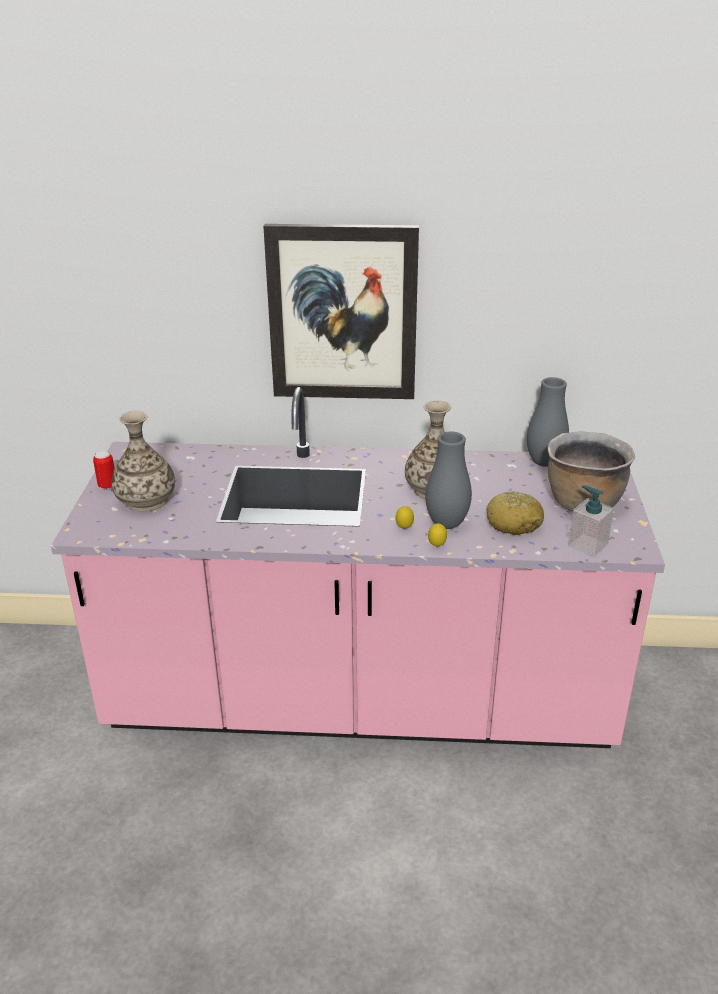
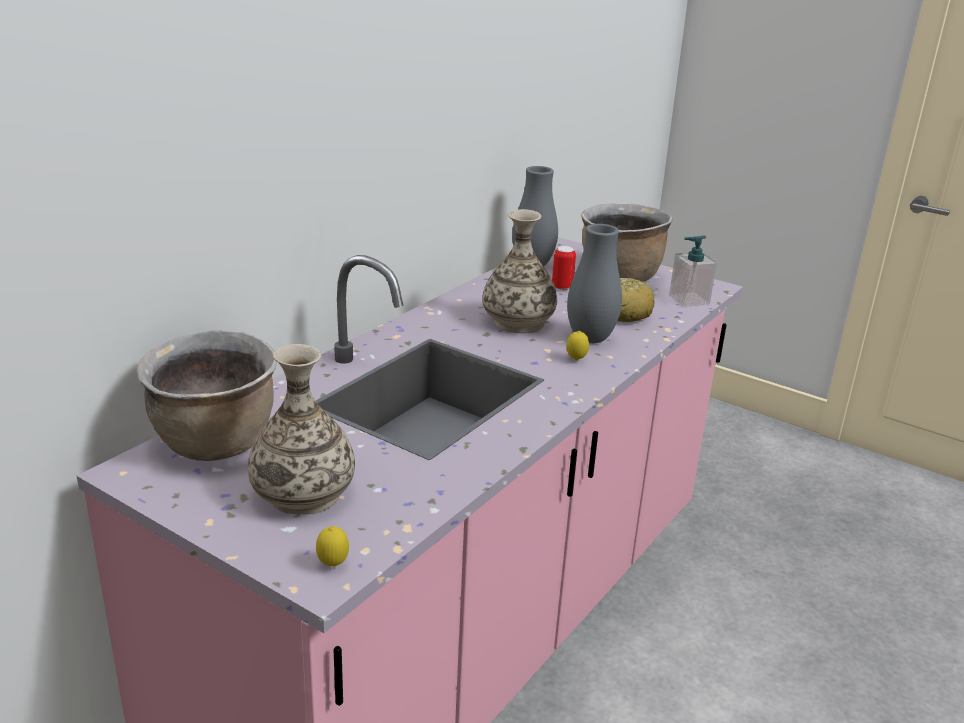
camera: 60 degrees left, 5 degrees down
can [93,451,115,489] -> can moved to [552,246,576,290]
picture [263,224,419,399] -> none
lemon [428,523,447,547] -> lemon moved to [316,526,349,566]
none -> brown cooking pot [136,331,277,461]

